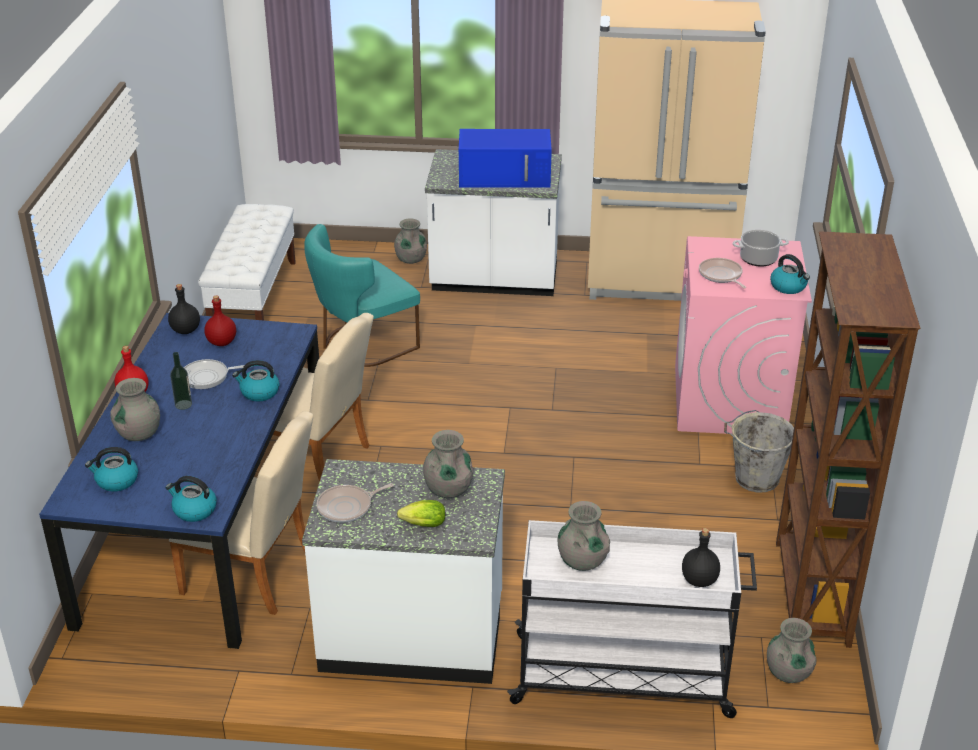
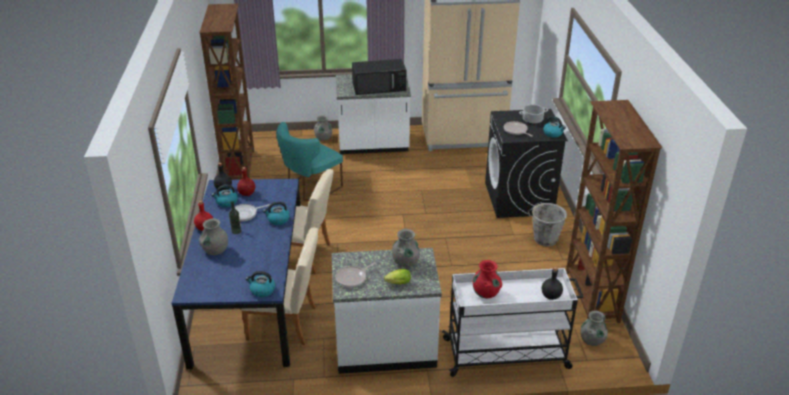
camera: 10 degrees left, 0 degrees up
kettle [85,447,138,492] -> kettle moved to [211,184,238,207]
white bench [198,204,296,320] -> brown bookcase [199,3,254,180]
blue microwave [459,129,552,188] -> black microwave [352,59,406,95]
grey vase [558,501,610,571] -> red vase [473,260,502,298]
pink washing machine [675,236,812,434] -> black washing machine [485,109,568,218]

